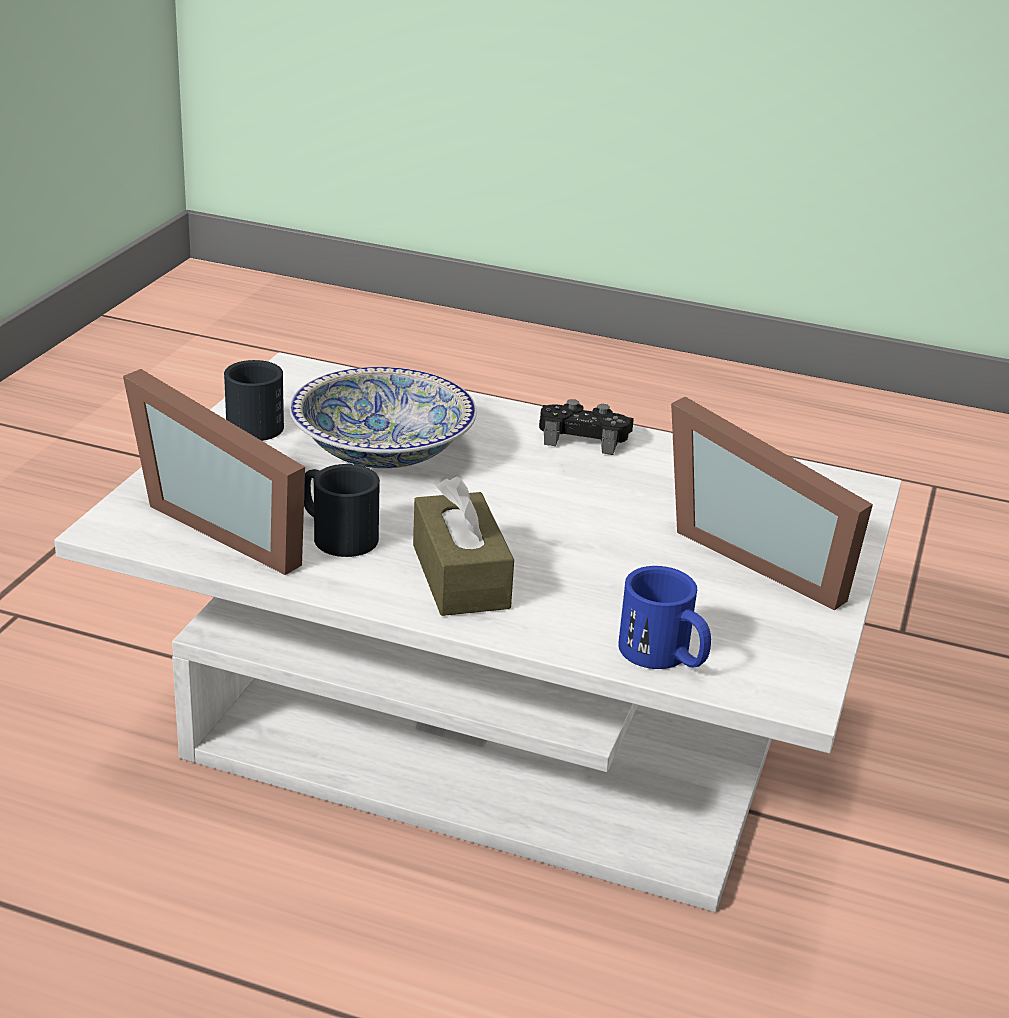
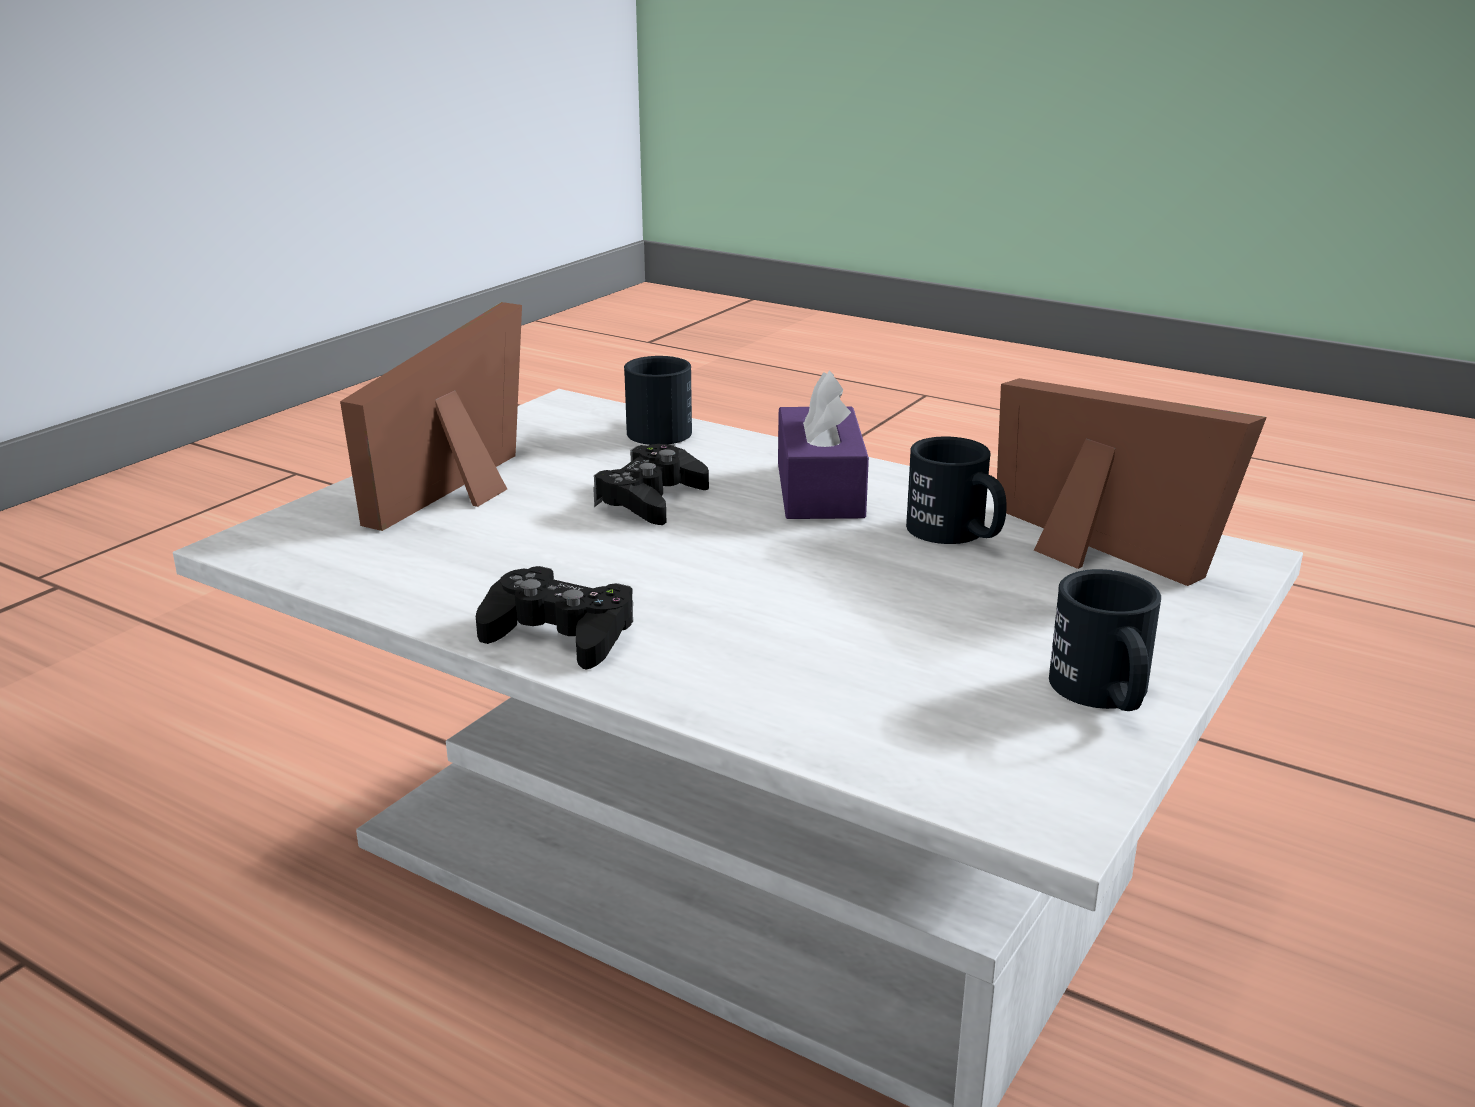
camera: 165 degrees left, 5 degrees down
bowl [289,367,477,468] -> none
brown tissue box [413,476,514,616] -> purple tissue box [778,370,869,519]
blue mug [618,566,711,669] -> black mug [624,356,692,445]
picture frame [671,397,873,610] -> picture frame turned 120 degrees counterclockwise [340,302,522,531]
none -> black game controller [593,444,709,525]

